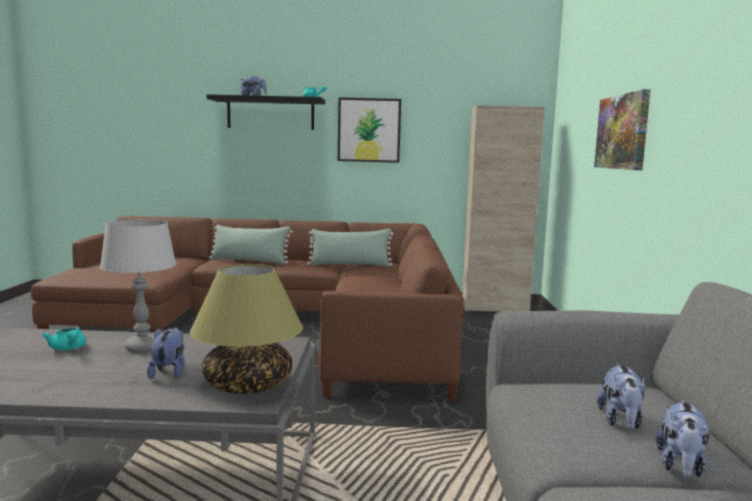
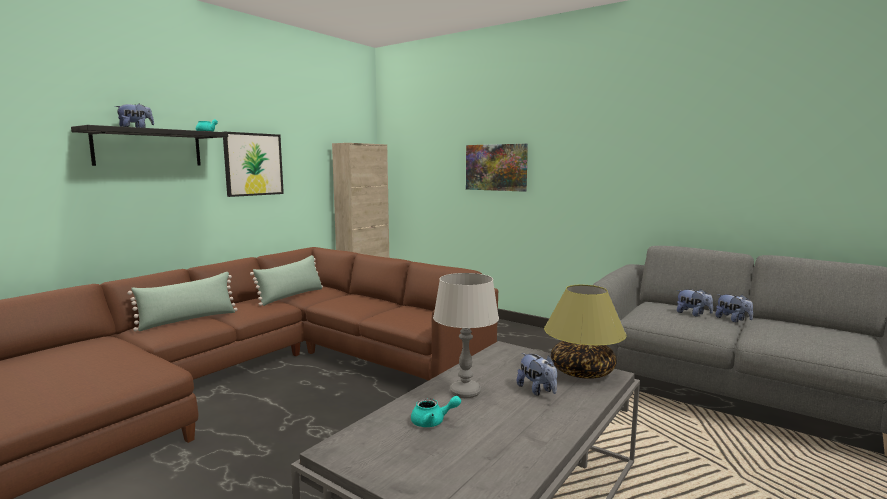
camera: 55 degrees left, 0 degrees up
plush toy [147,327,185,379] -> plush toy turned 150 degrees counterclockwise [517,353,557,396]

